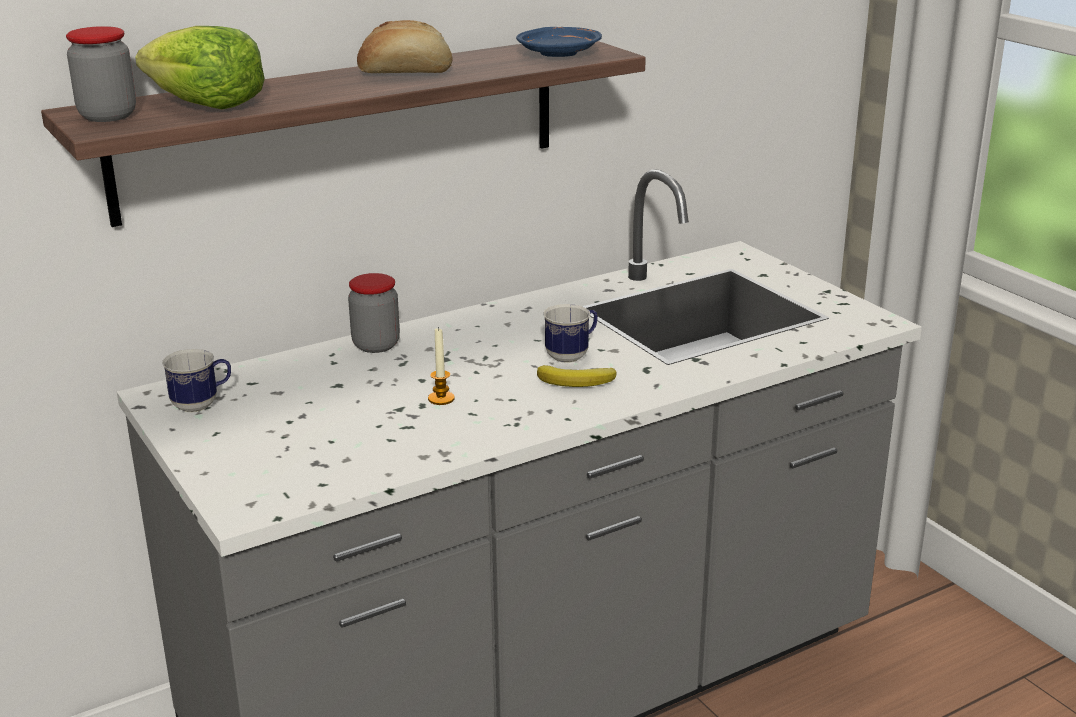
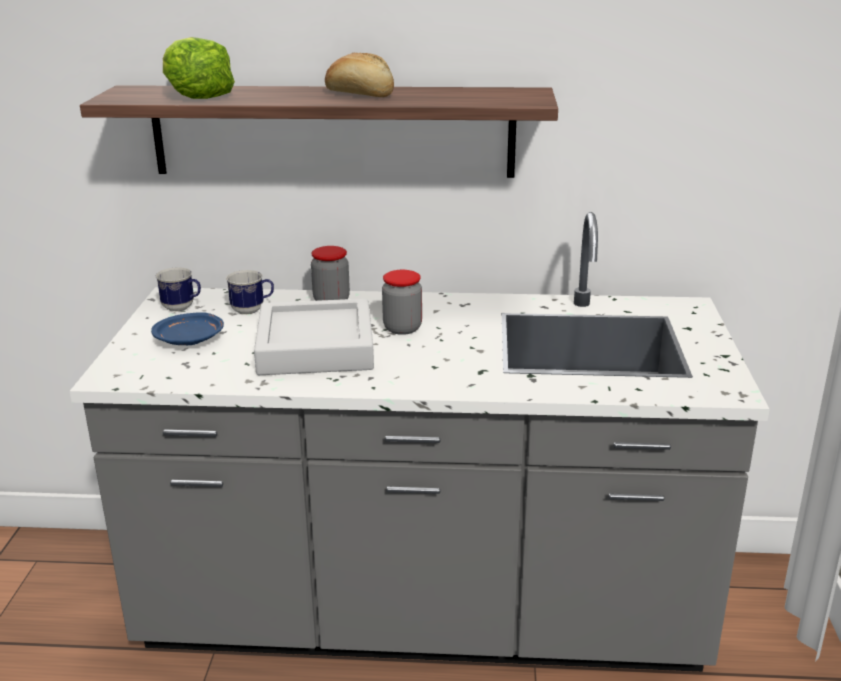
camera: 35 degrees right, 0 degrees up
jar [66,26,136,122] -> jar moved to [382,270,422,335]
candle [428,327,455,405] -> grey tray [254,299,374,375]
blue plate [516,27,602,57] -> blue plate moved to [151,312,224,345]
banana [537,365,616,387] -> none
mug [543,304,598,363] -> mug moved to [226,270,274,315]

